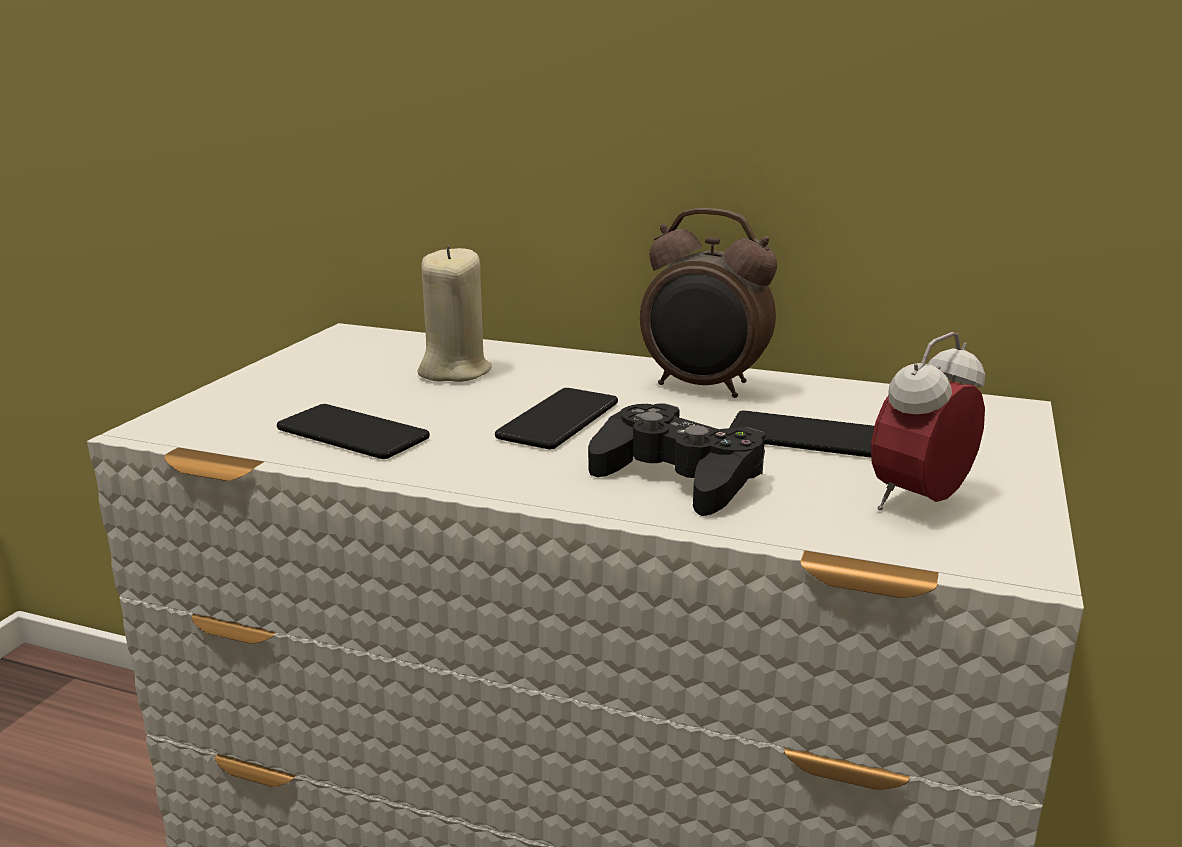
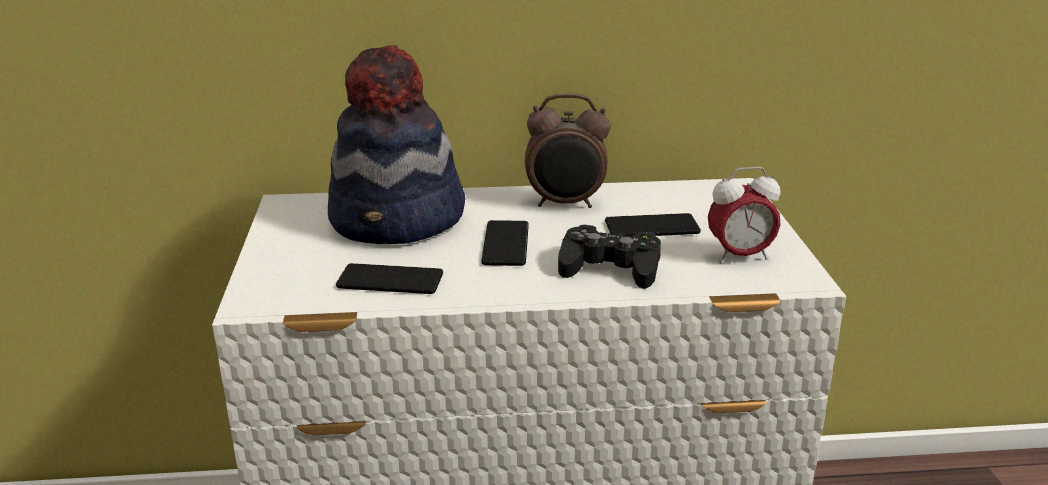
camera: 25 degrees left, 5 degrees up
beige candle [417,245,492,382] -> hat [328,45,465,244]
alarm clock [871,332,985,510] -> alarm clock turned 120 degrees counterclockwise [708,167,781,263]

